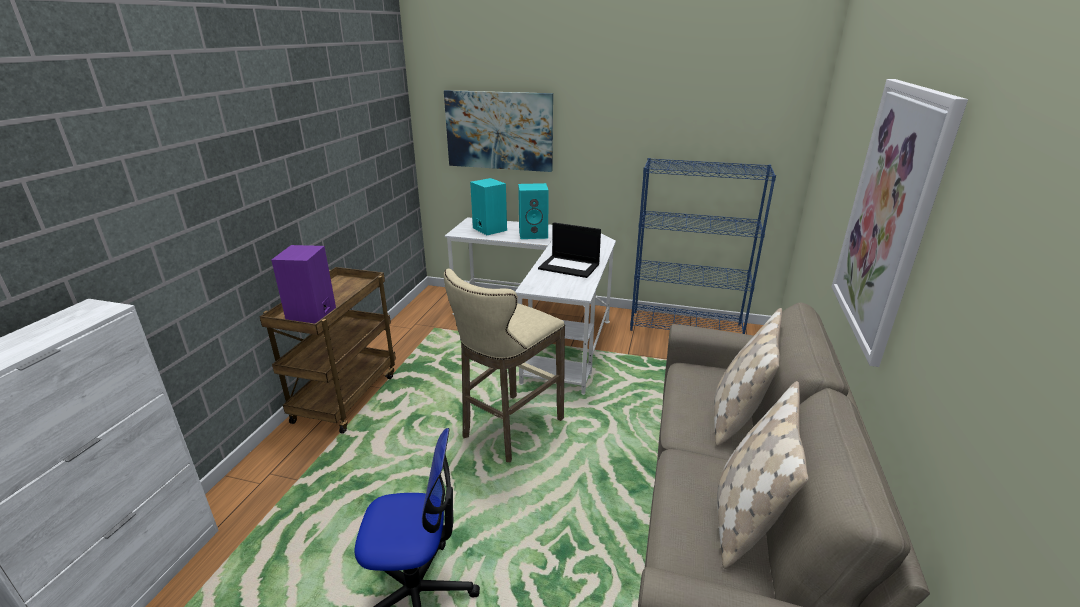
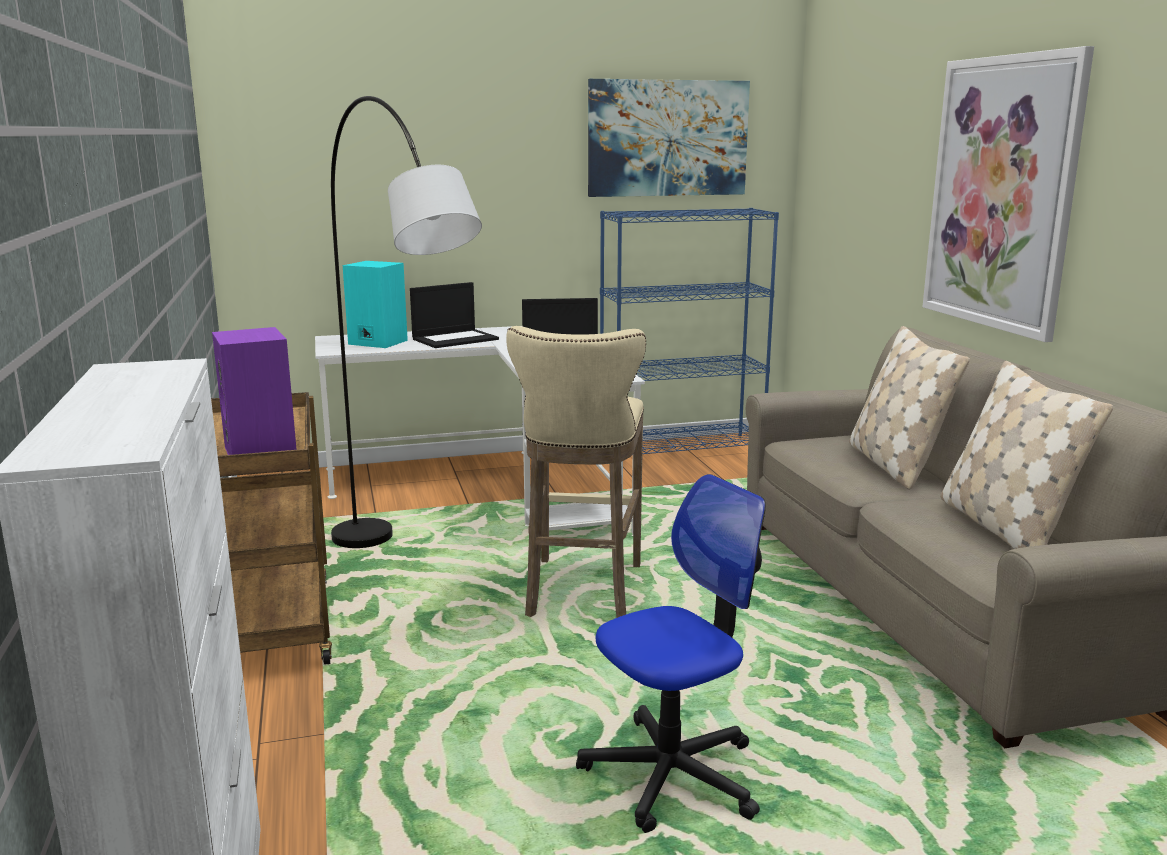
camera: 30 degrees left, 10 degrees down
picture [444,90,553,172] -> picture moved to [588,79,750,197]
turquoise speaker [518,183,549,239] -> laptop [410,282,499,348]
none -> grey floor lamp [331,96,482,548]

